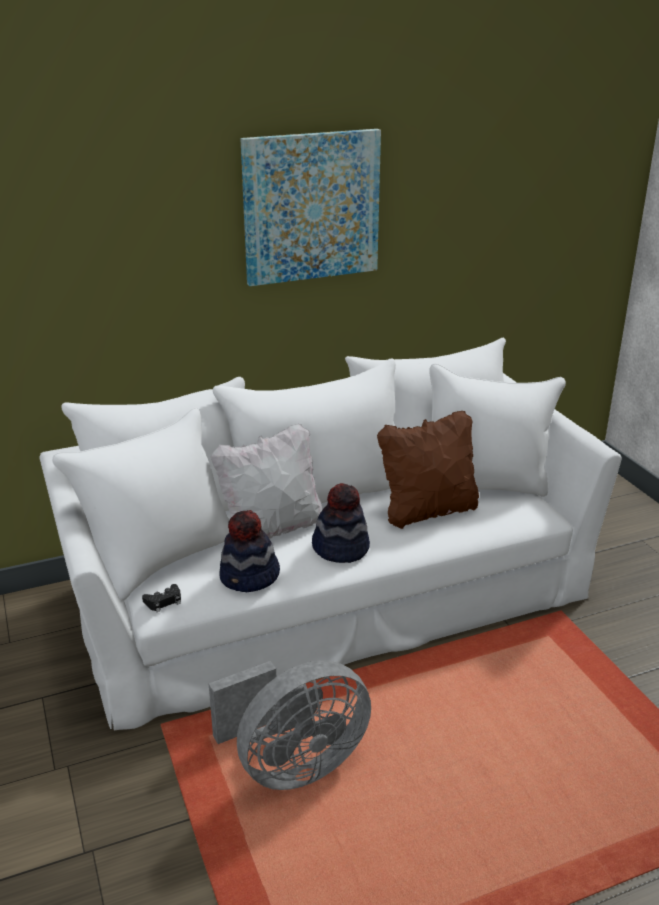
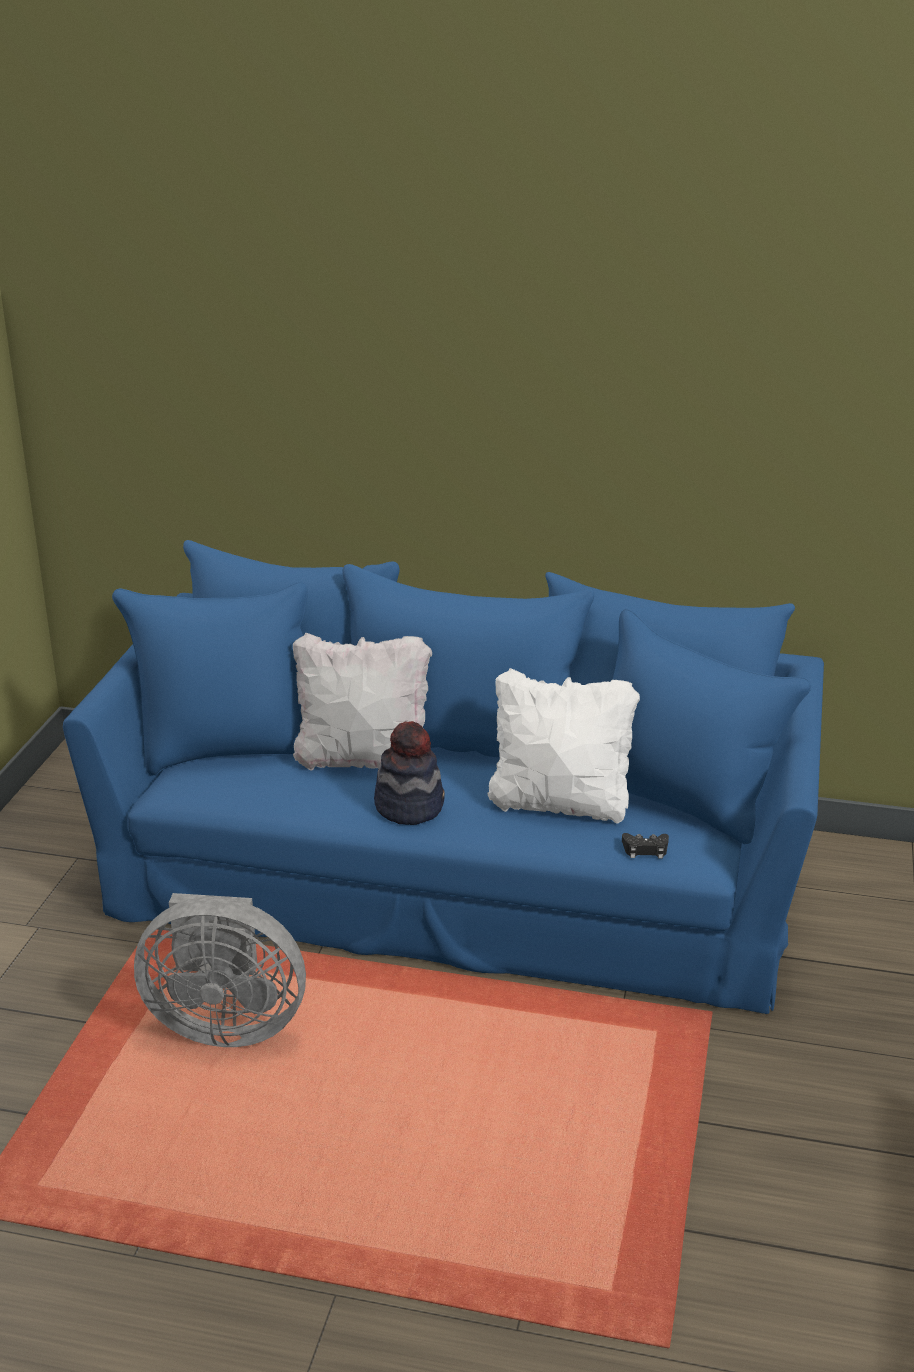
camera: 35 degrees right, 0 degrees up
white sofa [39,338,622,730] -> blue sofa [63,540,824,1014]
black game controller [142,584,181,612] -> black game controller moved to [622,833,669,859]
hat [219,510,280,592] -> none
picture [240,129,381,286] -> none
brown pillow [377,411,479,529] -> white pillow [488,668,640,823]

